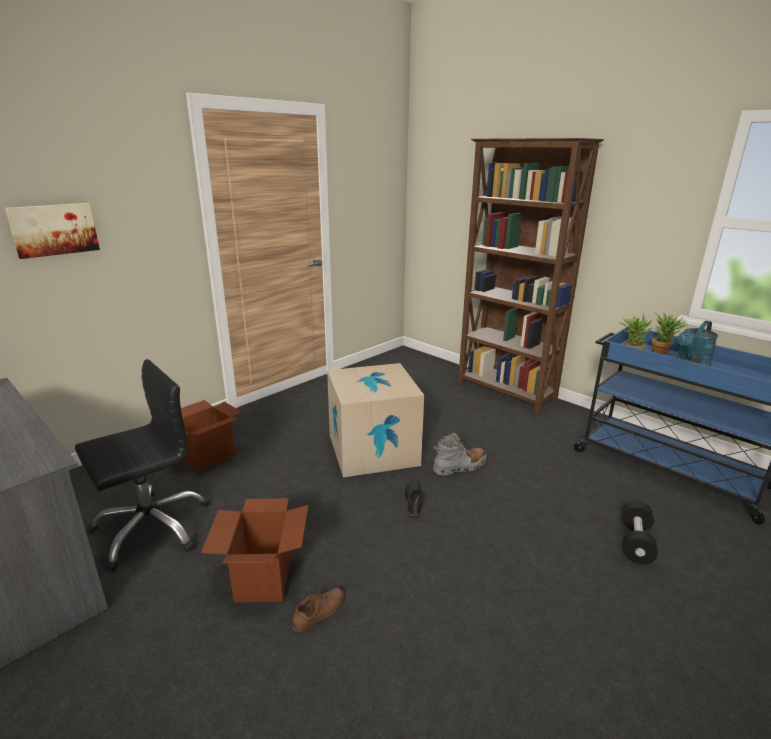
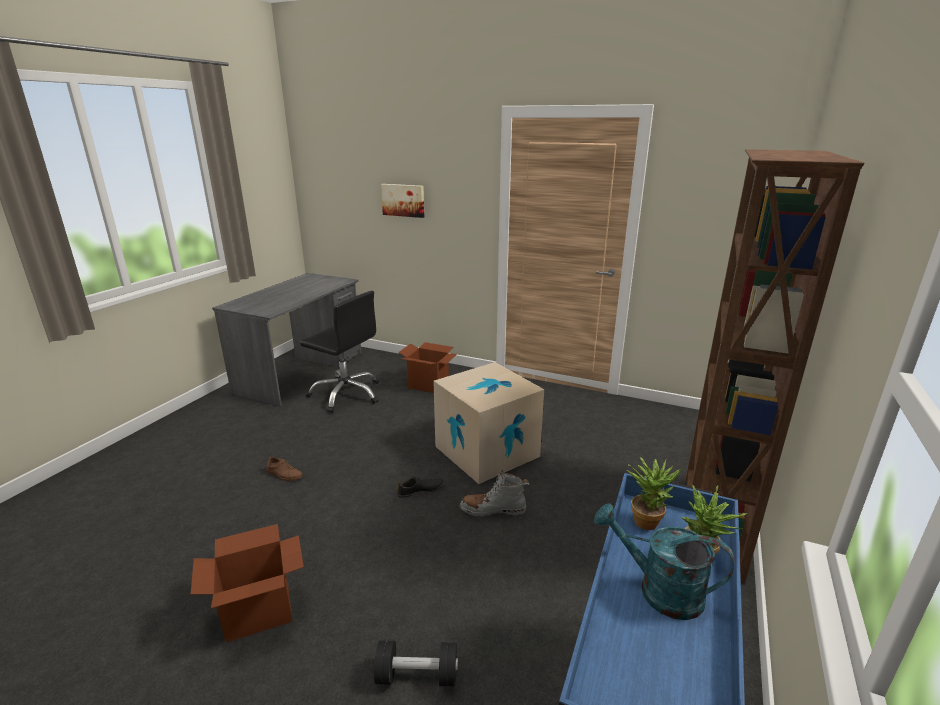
camera: 70 degrees right, 0 degrees up
cardboard box [201,498,308,603] -> cardboard box moved to [191,524,304,642]
grey boot [433,432,487,476] -> grey boot turned 135 degrees clockwise [460,470,530,516]

